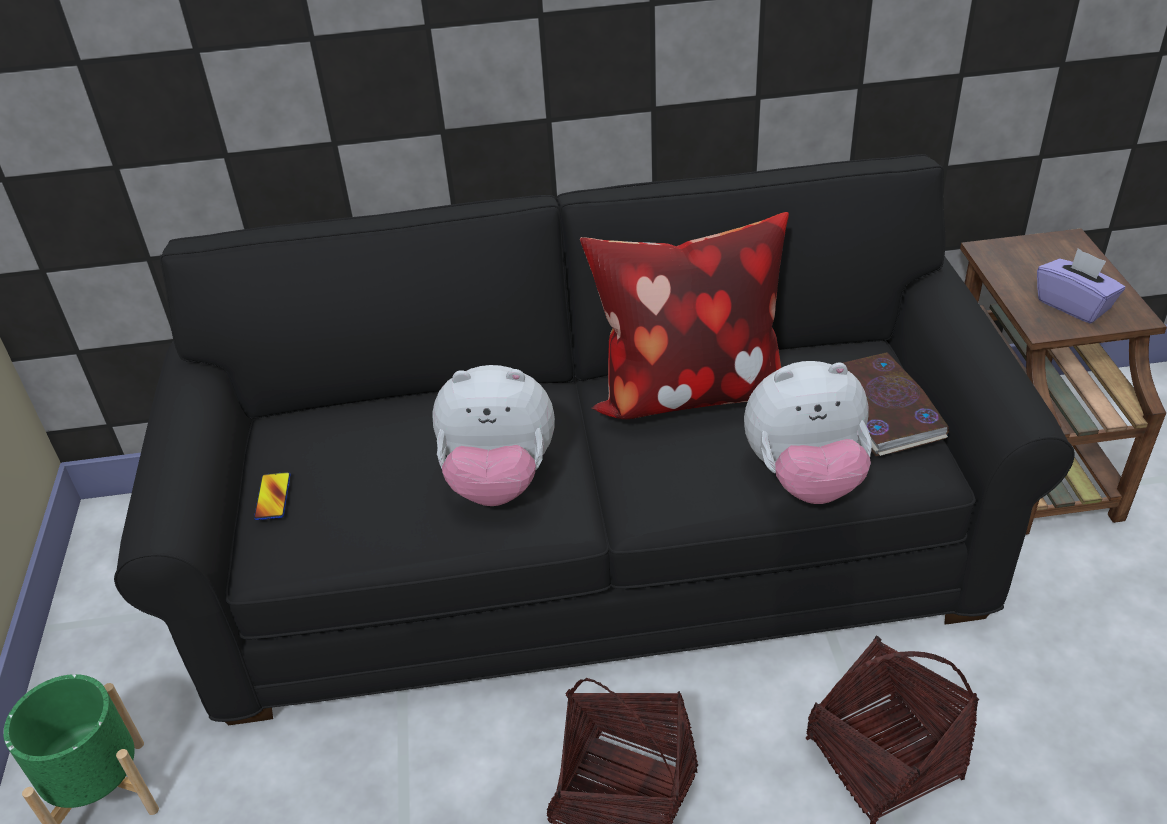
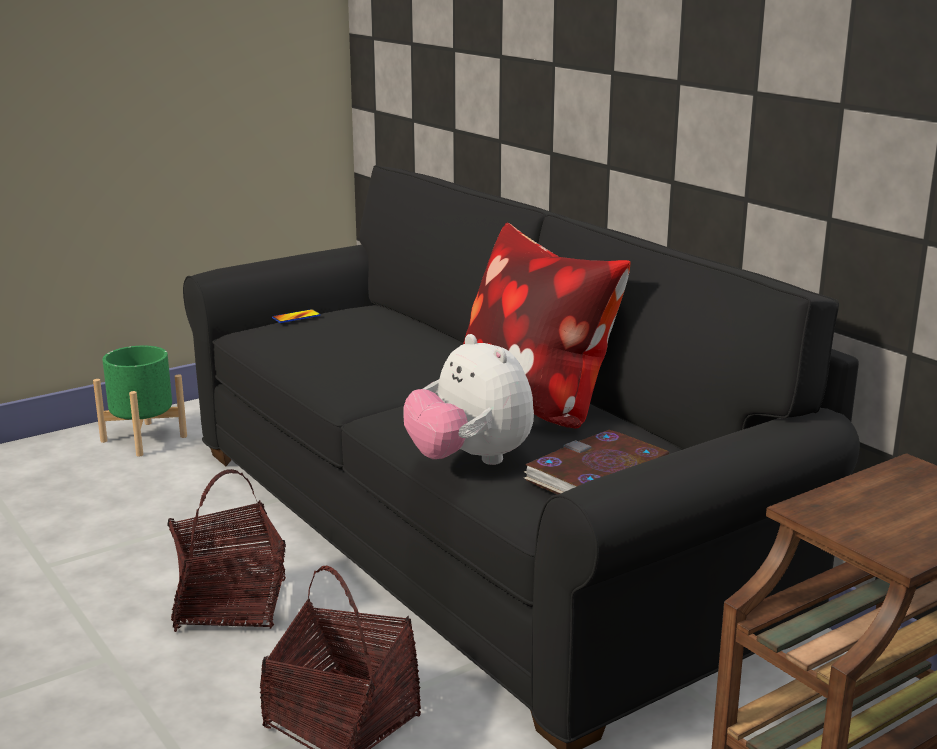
camera: 60 degrees right, 20 degrees down
plush toy [433,365,555,506] -> none
purple tissue box [1037,248,1125,324] -> none

